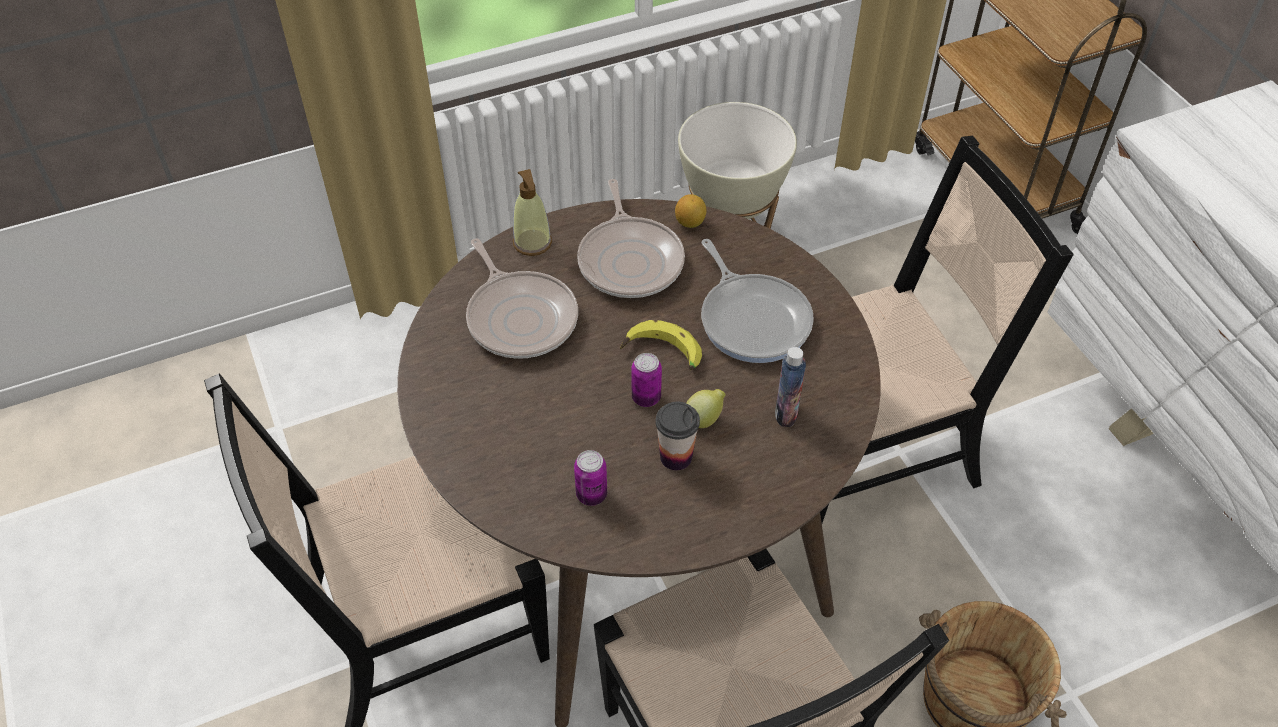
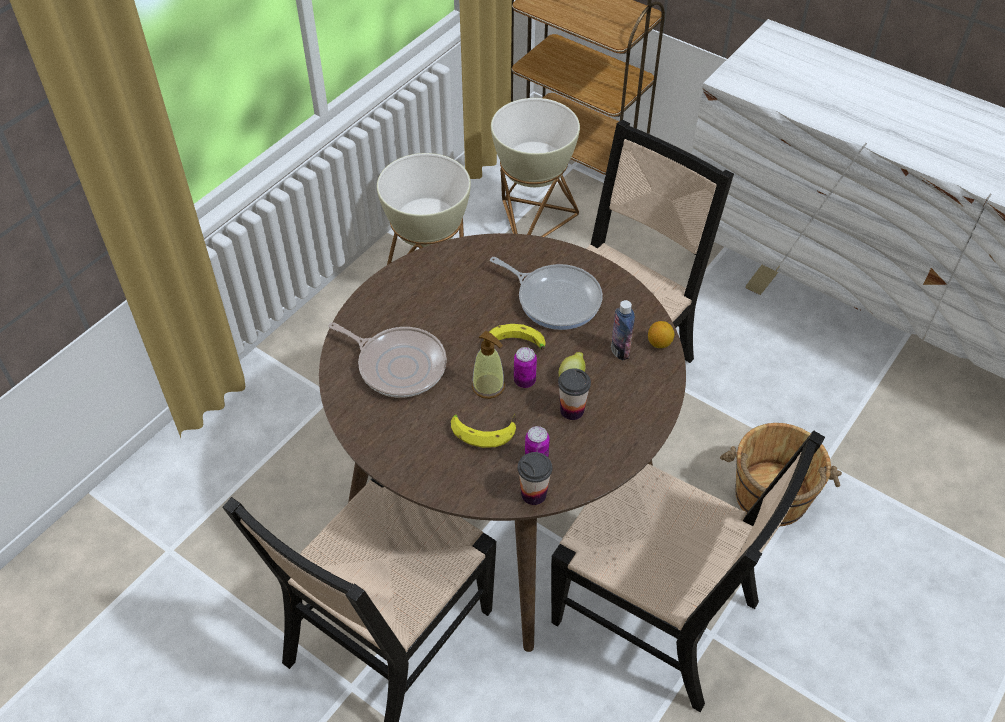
camera: 30 degrees left, 0 degrees up
soap dispenser [513,169,552,256] -> soap dispenser moved to [472,331,505,399]
frying pan [577,179,685,298] -> none
lemon [675,194,707,228] -> lemon moved to [648,321,674,348]
none -> banana [451,414,516,448]
none -> planter [491,98,580,237]
none -> cup [518,452,552,505]

